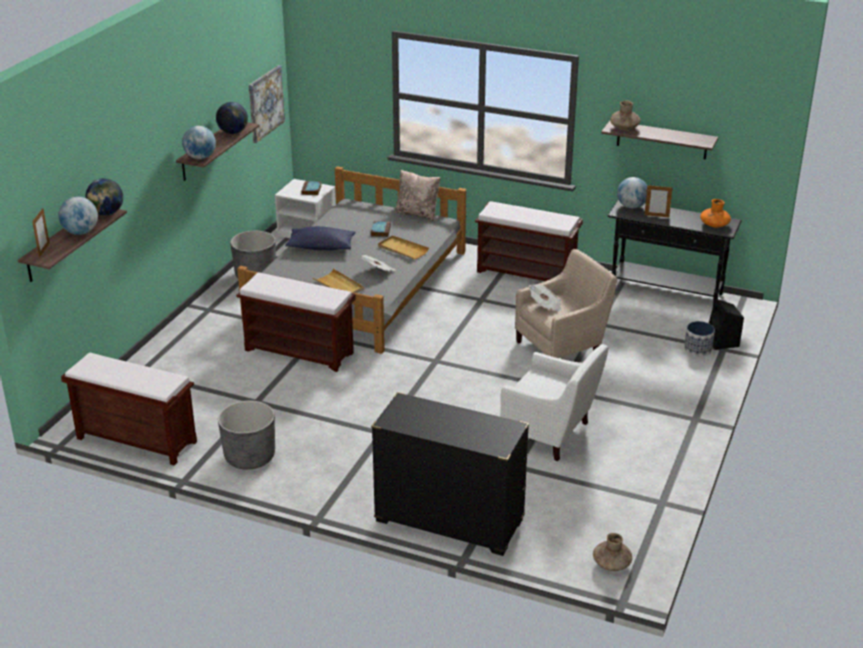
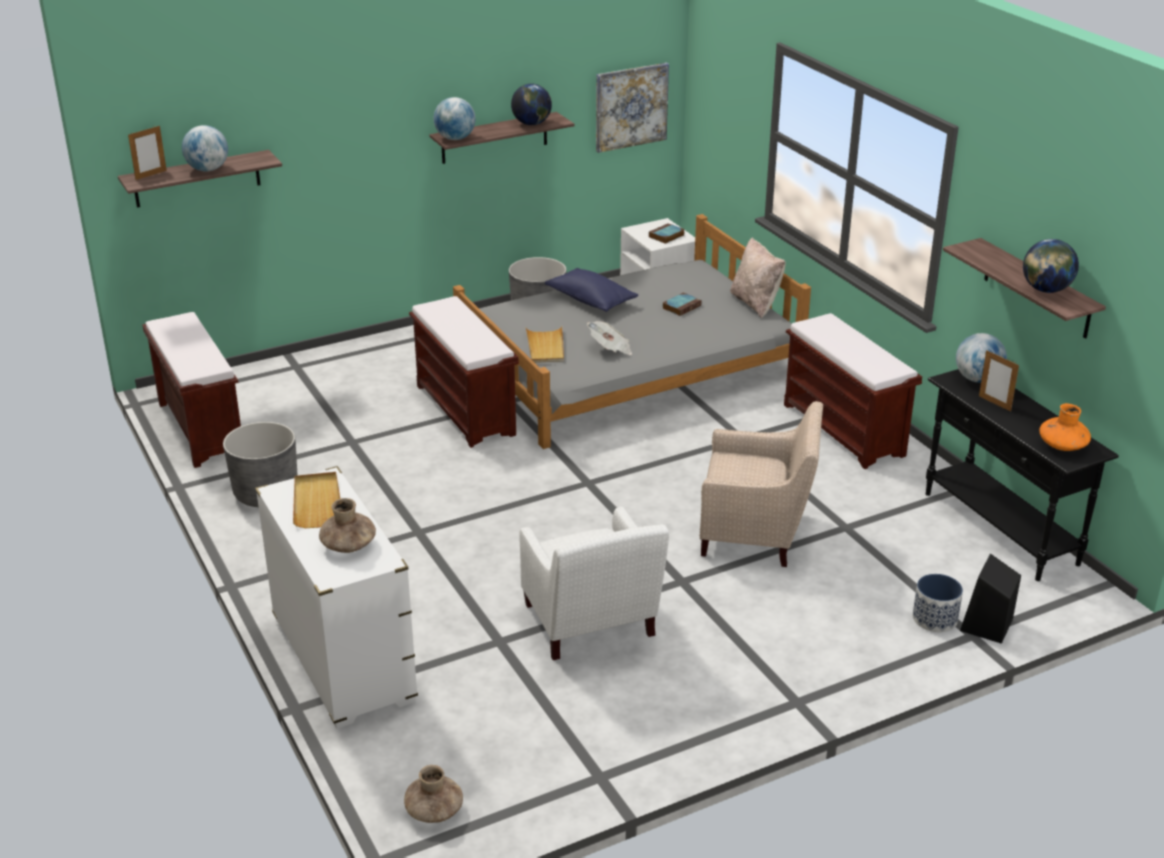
camera: 40 degrees right, 0 degrees up
globe [86,178,123,215] -> globe moved to [1023,239,1079,293]
black dresser [371,392,529,556] -> white dresser [255,466,418,729]
beige tray [378,235,429,259] -> beige tray moved to [293,472,340,528]
newspaper [529,284,562,312] -> none
brown vase [610,101,641,130] -> brown vase moved to [319,498,376,553]

